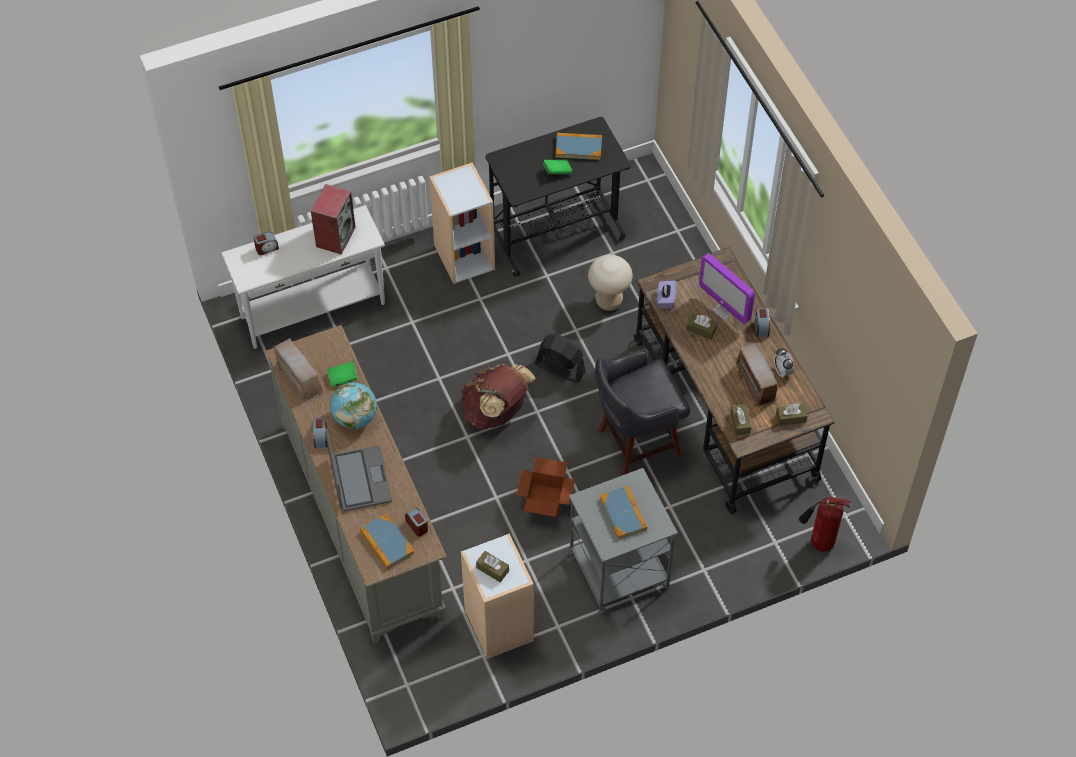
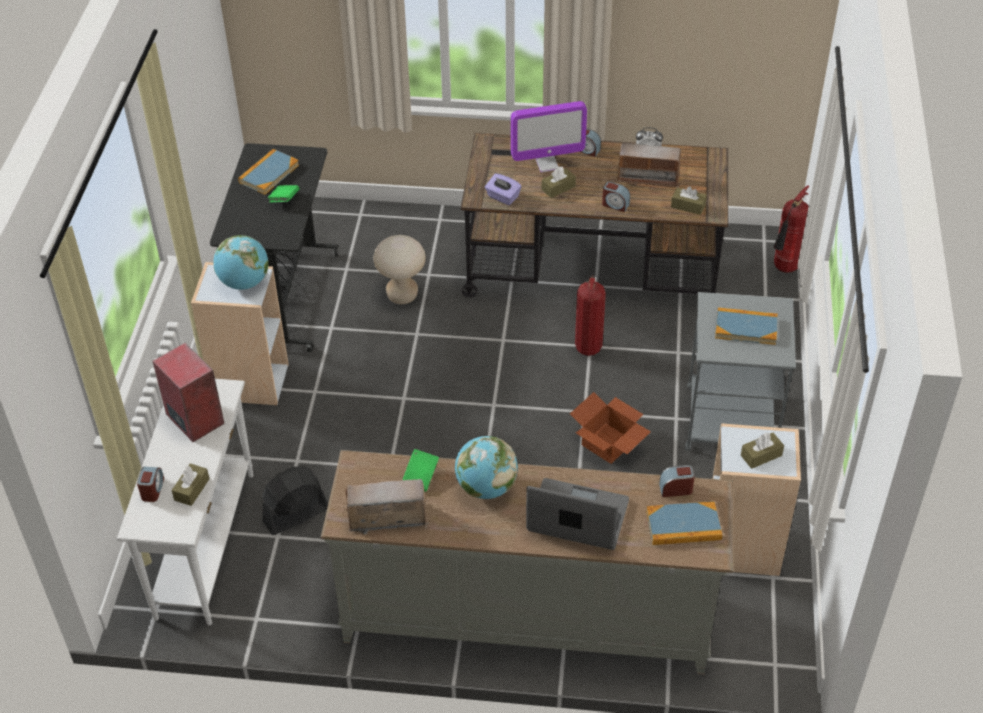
camera: 60 degrees left, 10 degrees down
alarm clock [312,418,328,448] -> alarm clock moved to [602,181,630,212]
brown backpack [461,364,536,429] -> none
black fan [535,333,586,383] -> black fan moved to [262,466,328,535]
grey stool [595,351,690,475] -> fire extinguisher [575,275,606,356]
brown tissue box [776,403,807,426] -> brown tissue box moved to [172,463,209,506]
none -> globe [213,235,269,290]

